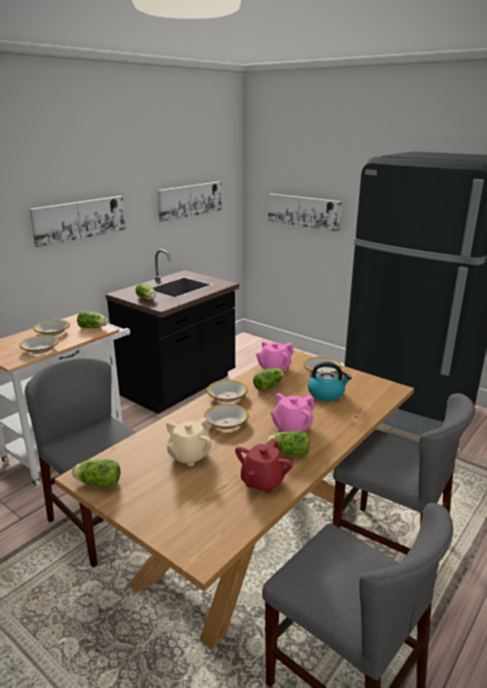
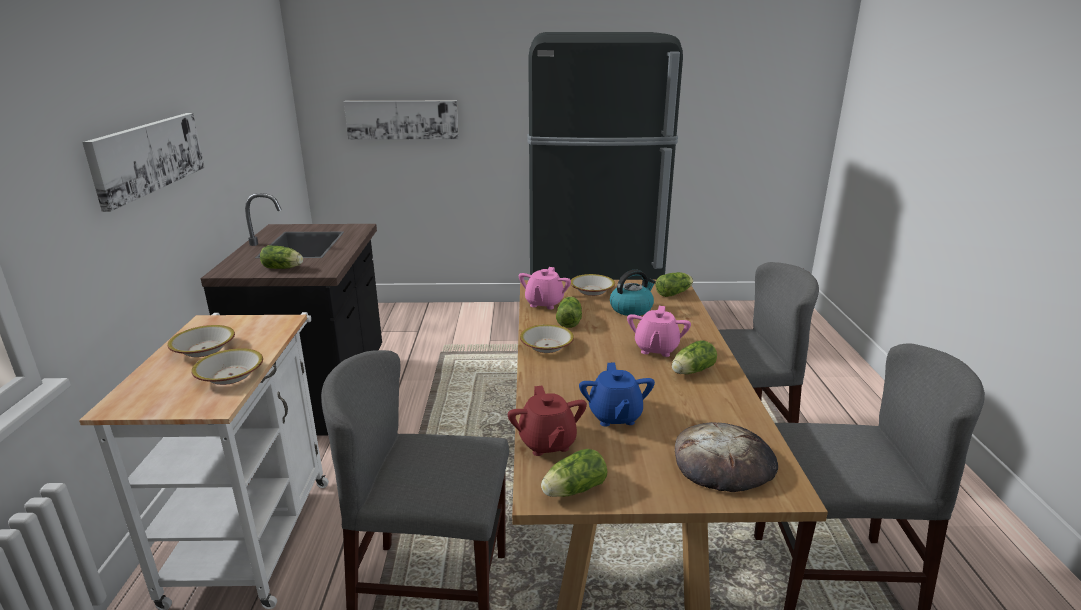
camera: 40 degrees left, 0 degrees up
lettuce [77,311,108,328] -> lettuce moved to [656,272,693,297]
picture [157,181,222,222] -> none
beige teapot [166,417,211,466] -> blue teapot [579,363,655,426]
bowl [204,404,249,430] -> none
red teapot [235,438,293,493] -> red teapot moved to [508,386,587,456]
none -> bread [675,422,778,492]

